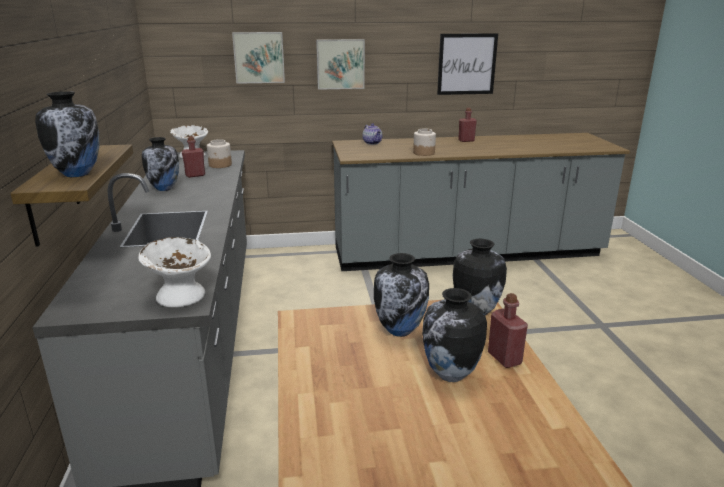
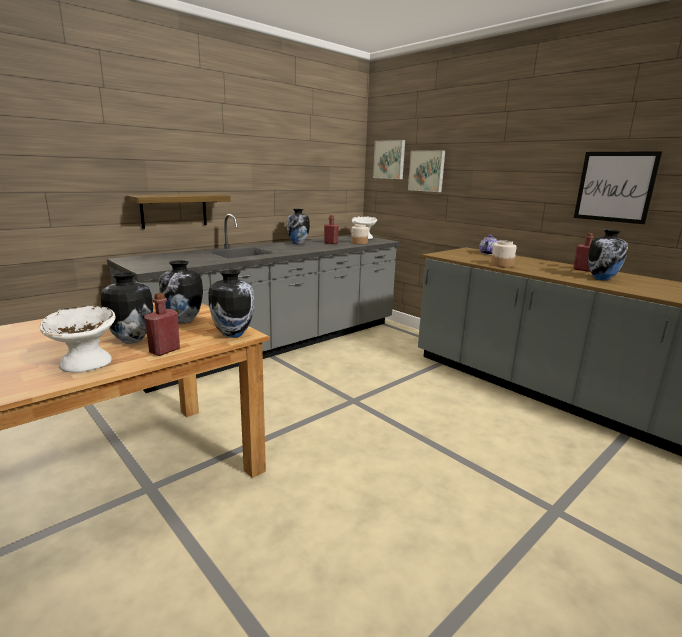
camera: 55 degrees right, 5 degrees down
vase [35,91,99,177] -> vase moved to [588,230,628,281]
white bowl [138,237,211,307] -> white bowl moved to [40,306,116,373]
picture [316,39,365,90] -> picture moved to [373,140,405,179]

